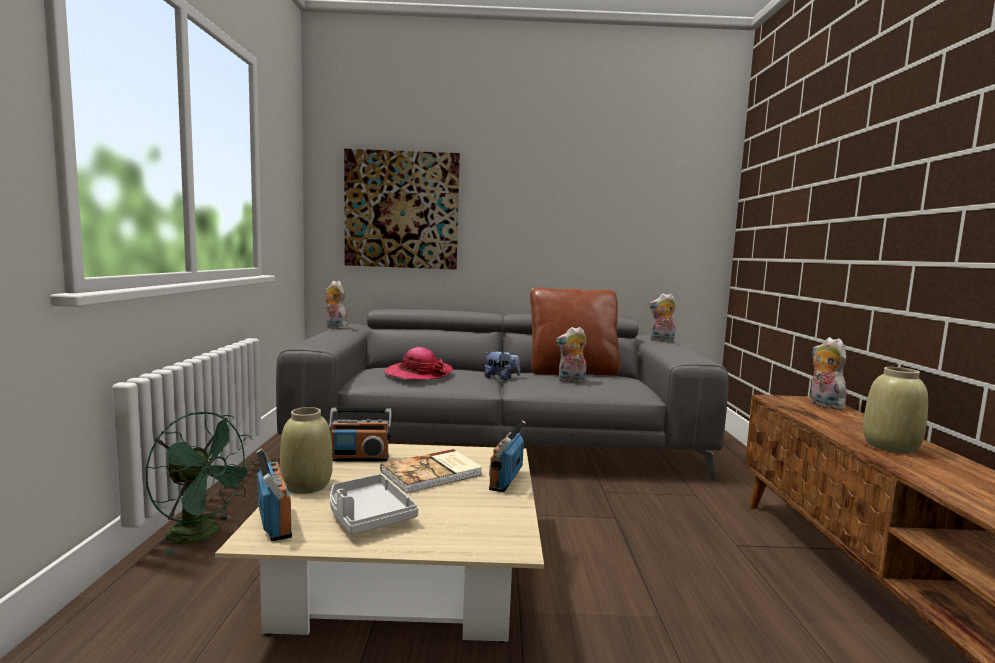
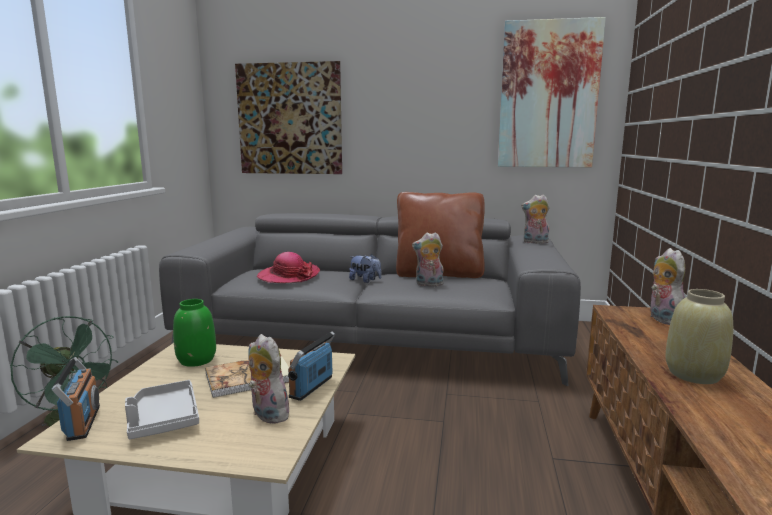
camera: 10 degrees right, 5 degrees up
beige vase [280,407,333,494] -> none
plush toy [325,281,348,329] -> plush toy moved to [248,334,292,424]
radio [329,408,392,461] -> green vase [173,299,216,367]
none -> picture [498,17,606,167]

